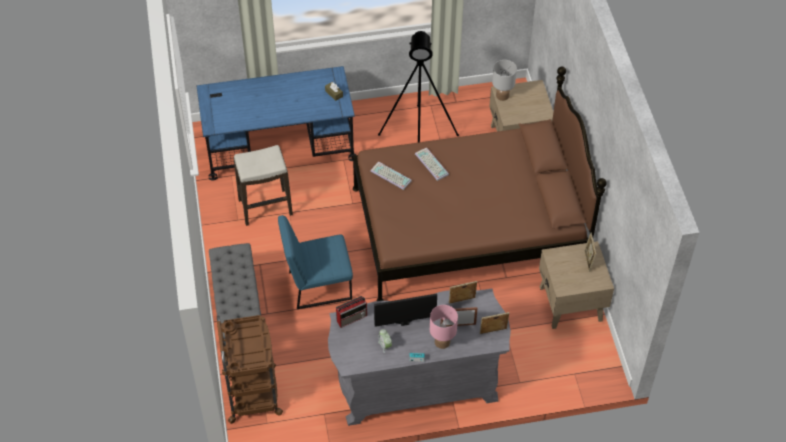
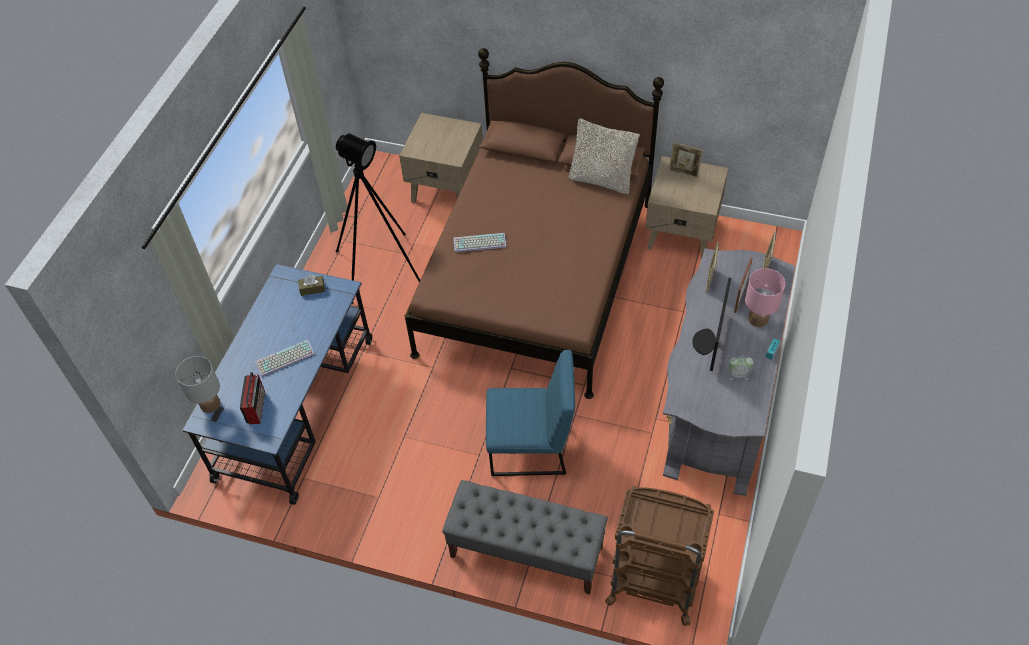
camera: 60 degrees left, 0 degrees up
stool [233,145,293,226] -> none
blue chair [278,215,353,309] -> blue chair turned 105 degrees counterclockwise [486,350,575,476]
radio [336,296,367,328] -> radio moved to [240,372,265,424]
keyboard [370,162,412,190] -> keyboard moved to [255,340,315,377]
grey table lamp [492,60,517,101] -> grey table lamp moved to [176,356,220,413]
none -> beige pillow [568,118,640,194]

